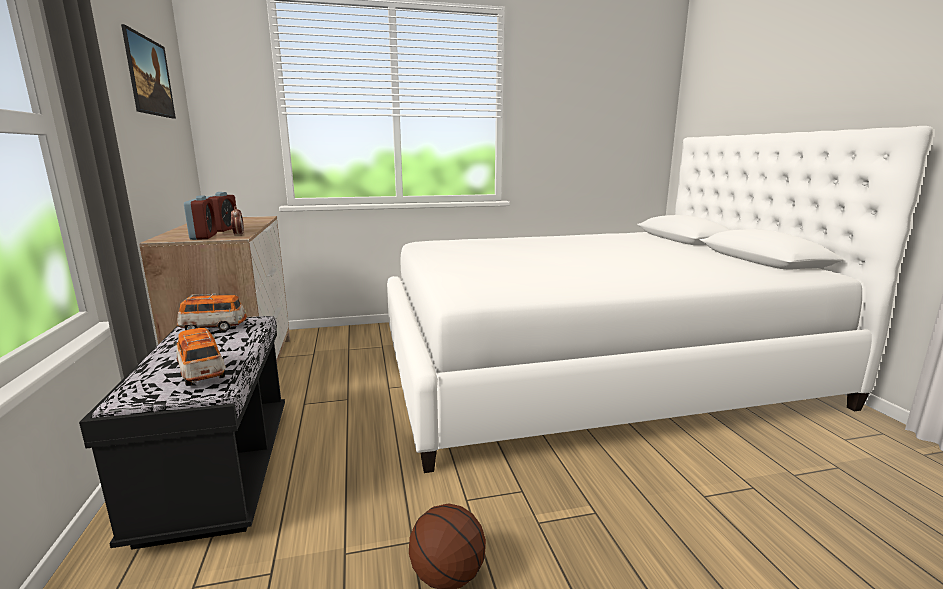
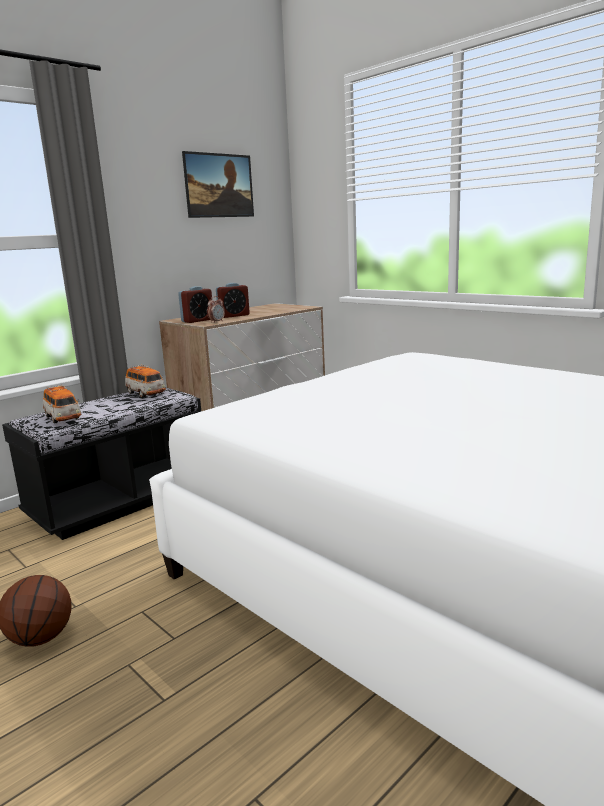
camera: 60 degrees right, 0 degrees up
toy car [173,328,226,386] -> toy car turned 120 degrees clockwise [43,385,81,424]

